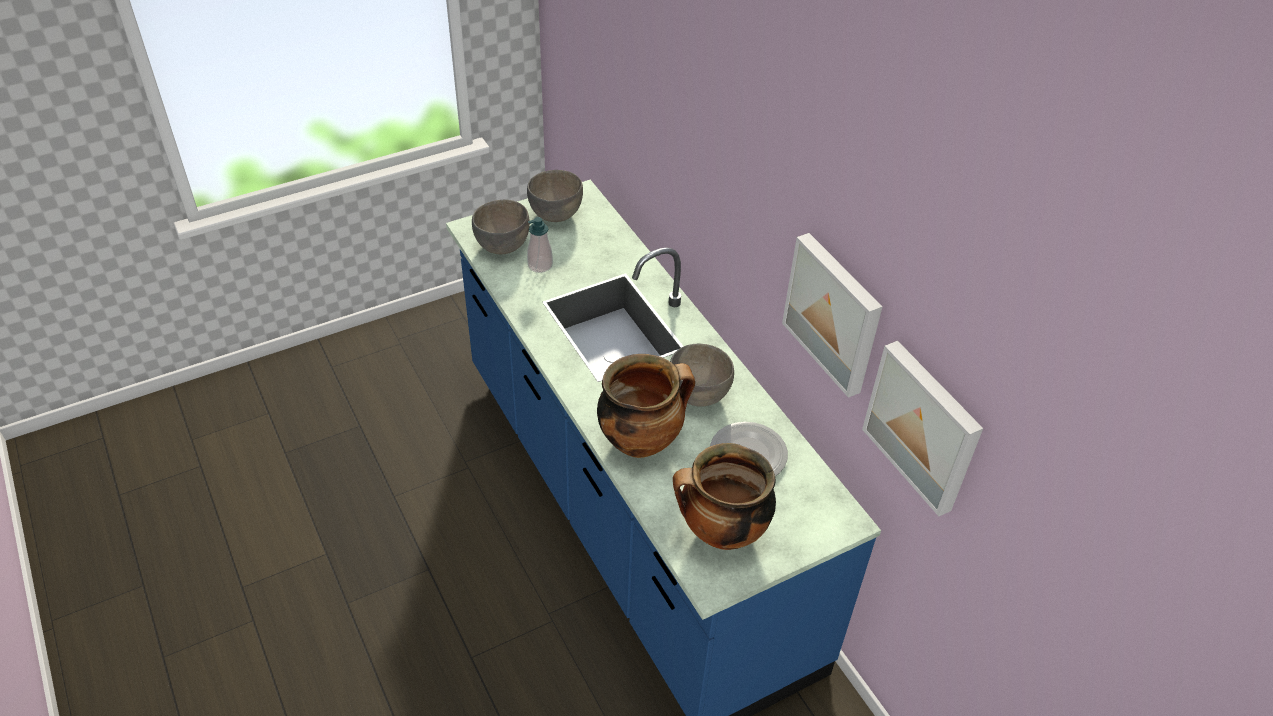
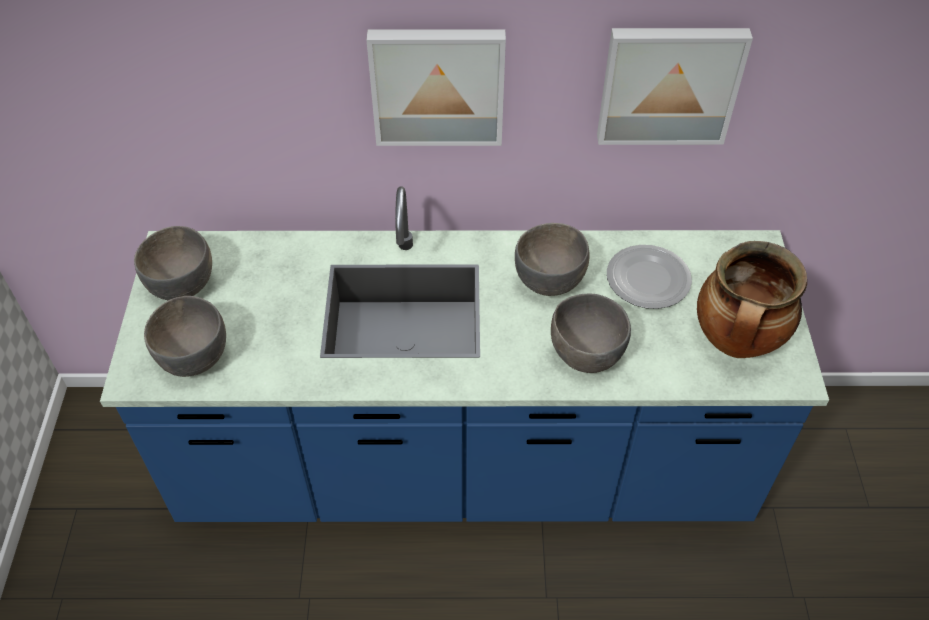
camera: 60 degrees left, 5 degrees up
soap dispenser [527,217,553,273] -> none
cooking pot [597,354,695,458] -> grey bowl [551,293,631,373]
picture [862,341,983,516] -> picture moved to [366,29,506,146]

